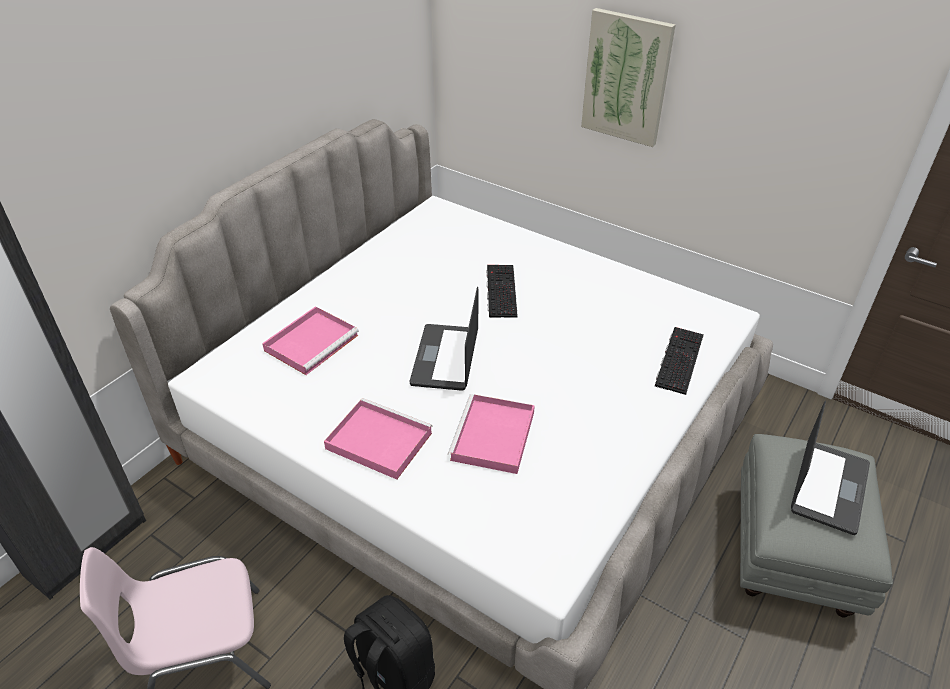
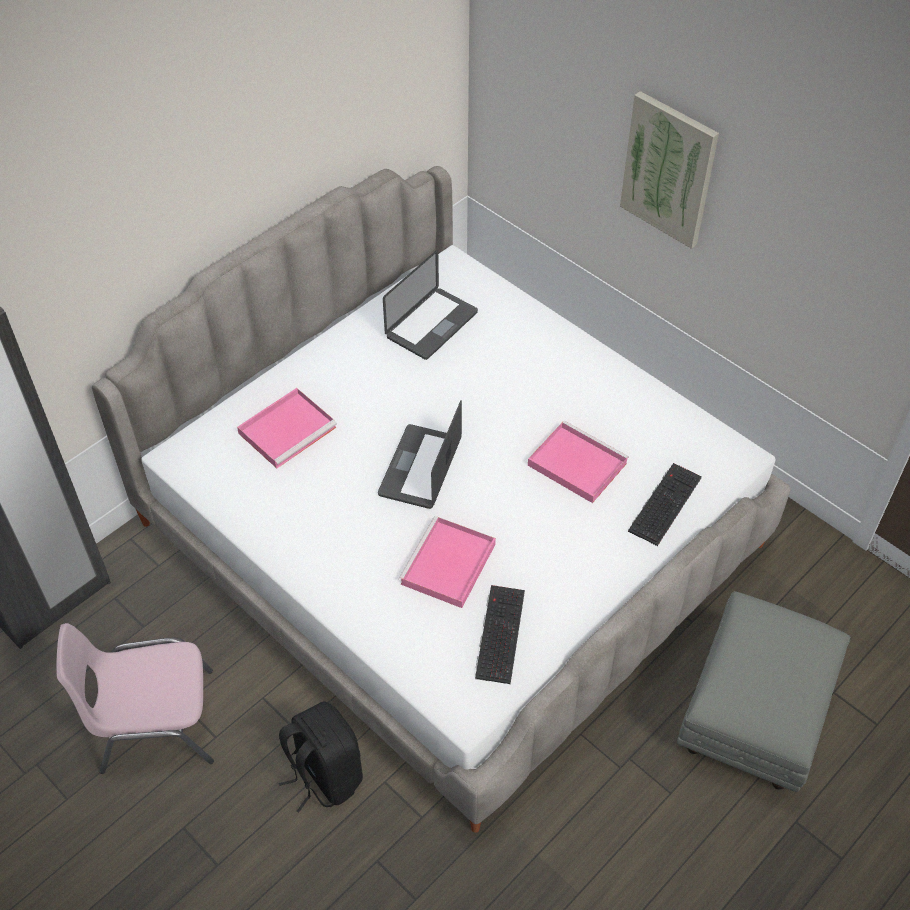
camera: 10 degrees right, 10 degrees up
pink tray [324,398,433,479] -> pink tray moved to [528,421,629,503]
keyboard [486,265,518,318] -> keyboard moved to [475,585,525,684]
laptop [791,401,870,535] -> laptop moved to [383,250,478,360]

